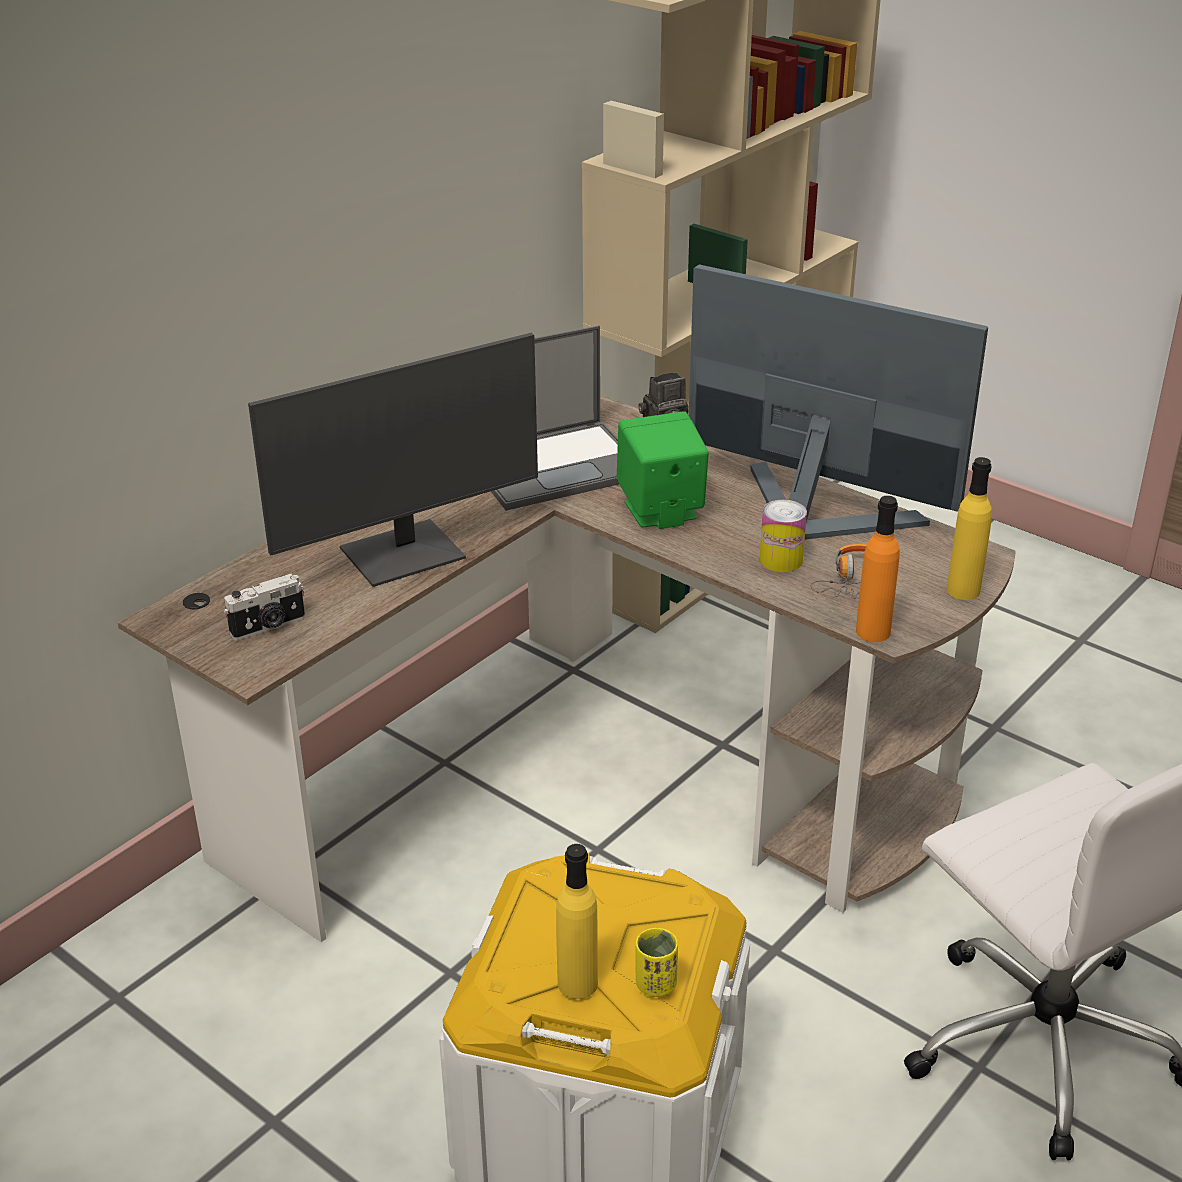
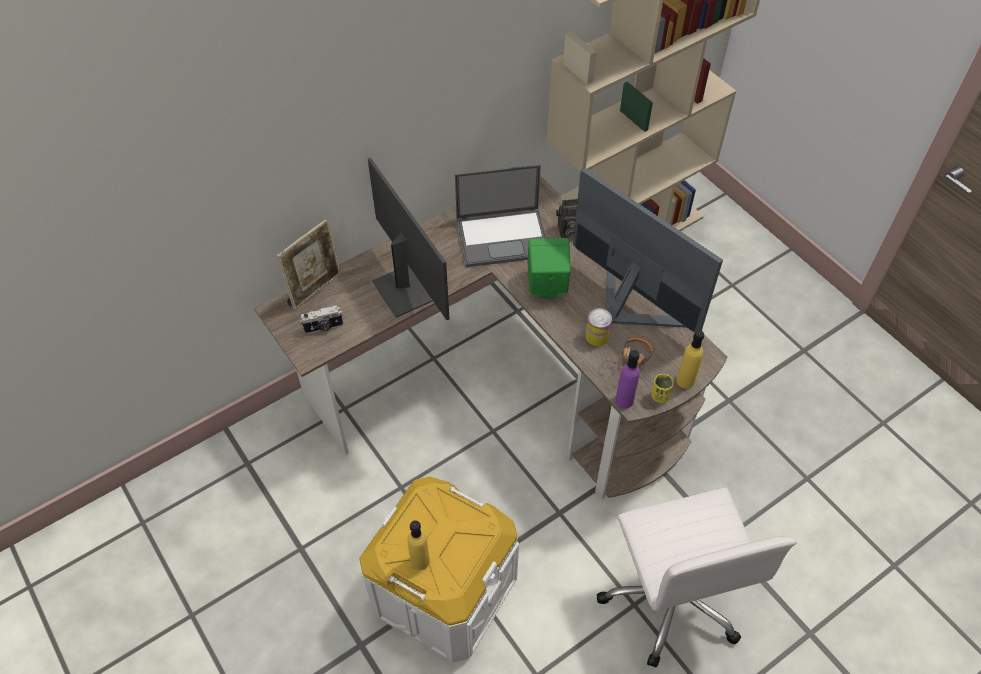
camera: 15 degrees right, 20 degrees up
monitor [248,333,538,587] -> monitor turned 105 degrees counterclockwise [368,158,449,320]
yellow cup [635,928,678,997] -> yellow cup moved to [651,374,674,403]
orange bottle [856,496,900,642] -> purple bottle [616,350,640,408]
none -> picture frame [276,219,341,310]

